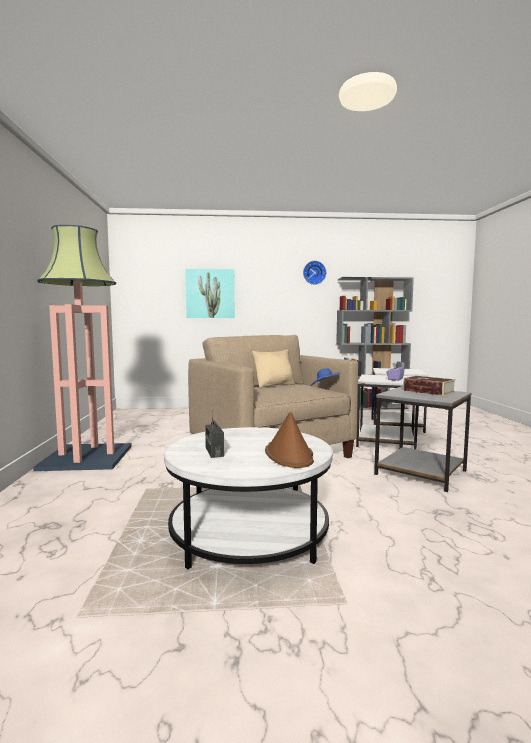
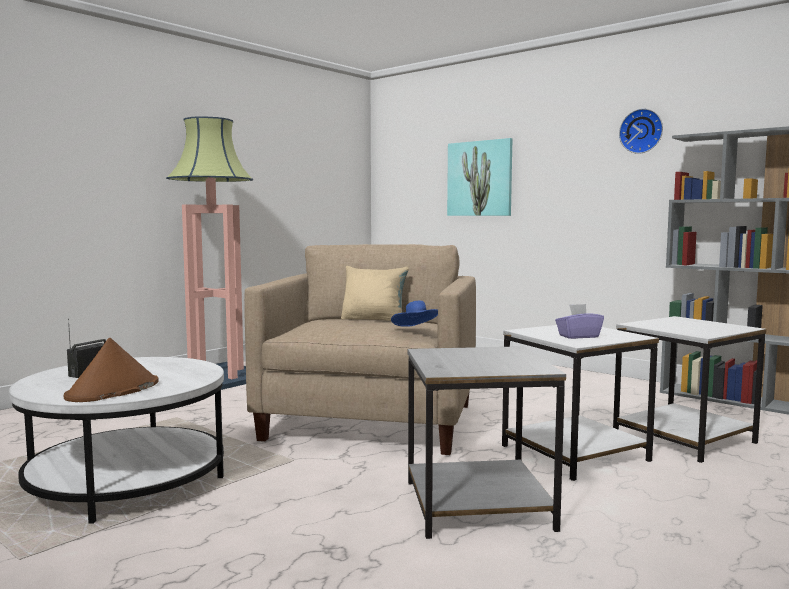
camera: 45 degrees right, 0 degrees up
book [403,376,456,396] -> none

